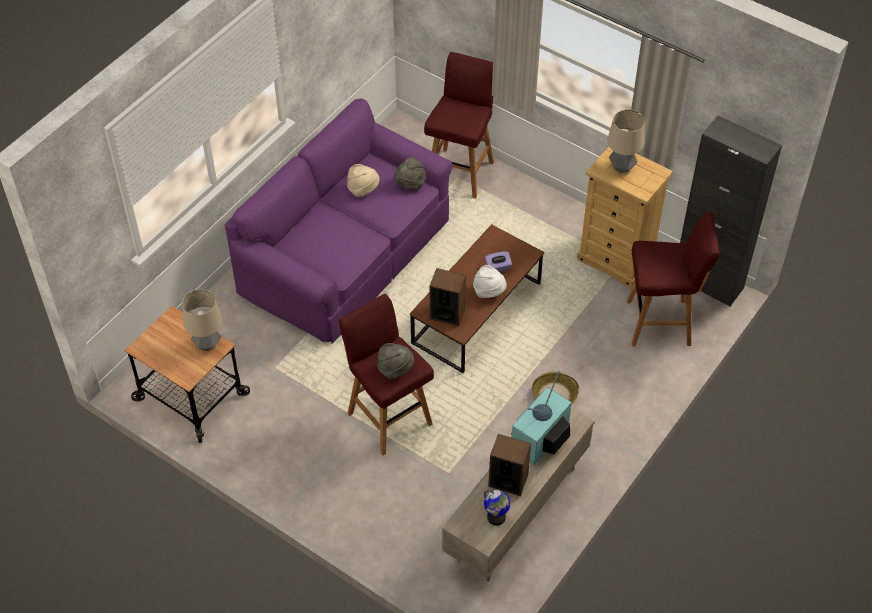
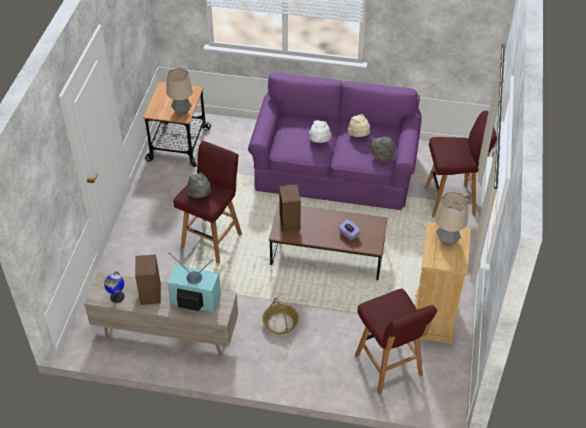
camera: 65 degrees right, 5 degrees down
white hat [473,265,507,298] -> white hat moved to [309,120,331,143]
black cabinet [680,116,782,307] -> none

